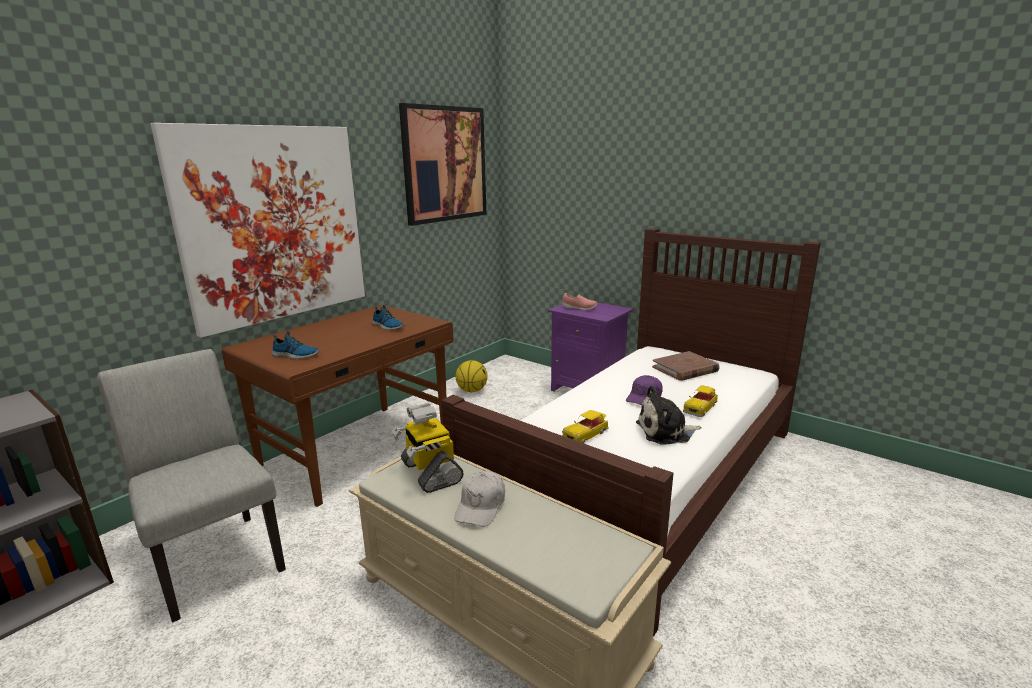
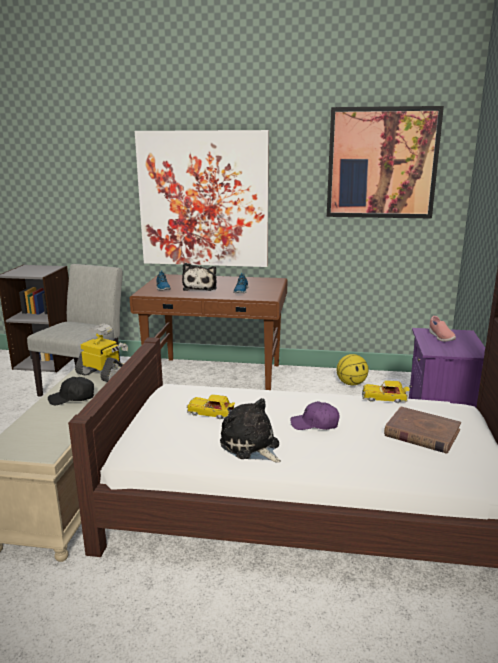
camera: 60 degrees right, 0 degrees up
toy robot [392,403,463,493] -> toy robot turned 90 degrees clockwise [75,324,128,382]
white cap [454,471,505,527] -> black cap [48,377,94,405]
toy car [683,385,718,417] -> toy car moved to [362,380,410,403]
none -> plush toy [182,263,217,291]

